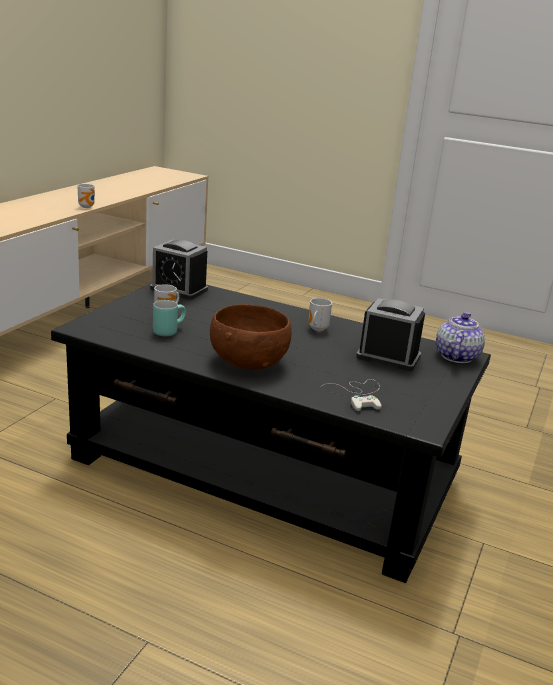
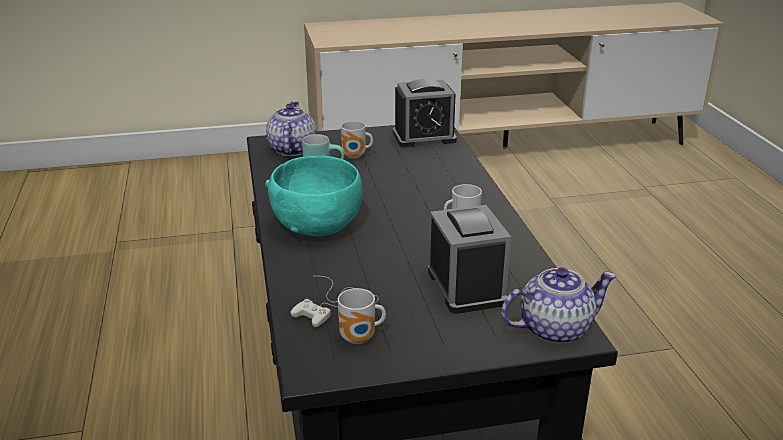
camera: 55 degrees right, 5 degrees up
mug [77,184,95,208] -> mug moved to [338,288,386,344]
alarm clock [150,240,208,300] -> alarm clock turned 90 degrees counterclockwise [393,79,457,148]
brown bowl [210,304,292,370] -> turquoise bowl [265,156,363,236]
none -> teapot [266,101,316,156]

